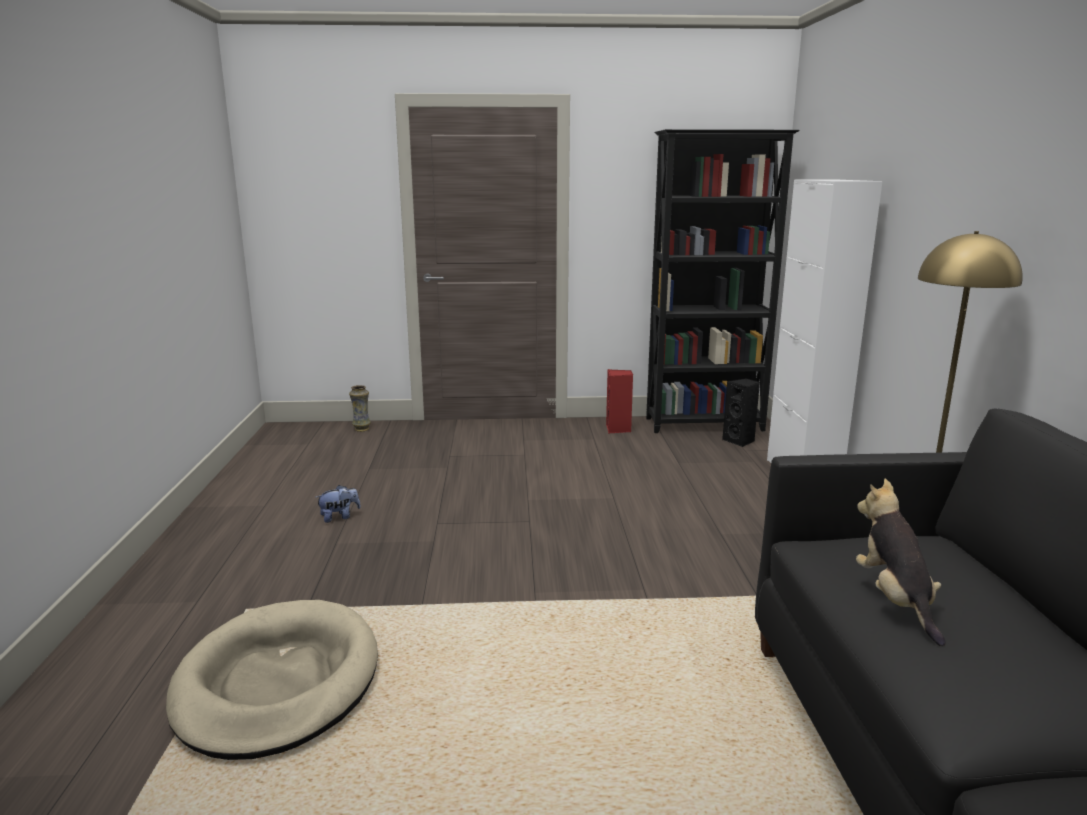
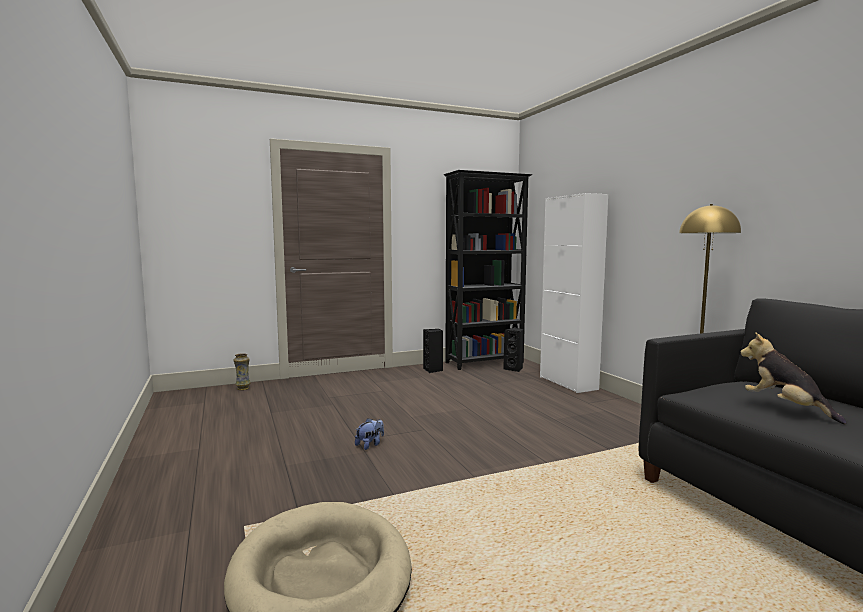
camera: 20 degrees left, 10 degrees down
plush toy [315,485,361,523] -> plush toy moved to [355,418,384,450]
red speaker [606,369,633,434] -> black speaker [423,329,443,373]

